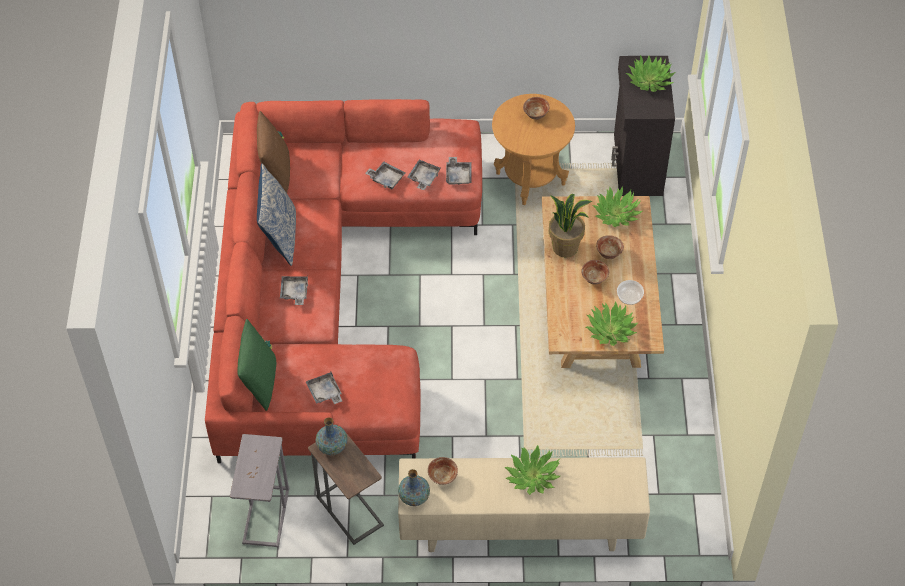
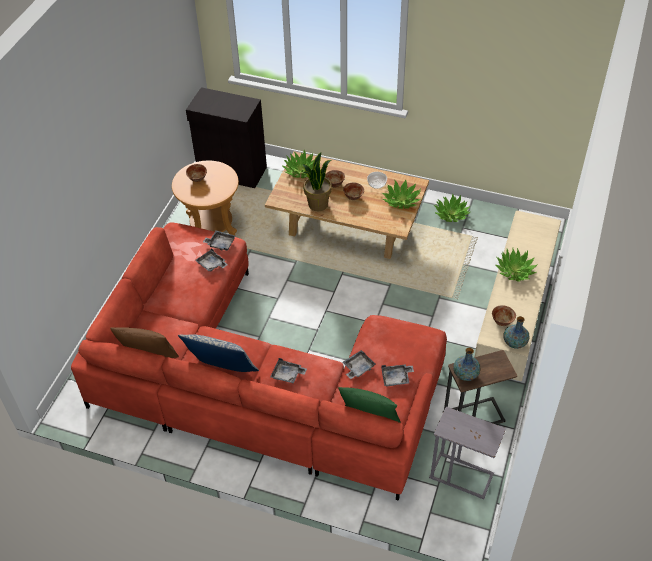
camera: 70 degrees left, 5 degrees down
grey tray [365,162,405,190] -> grey tray moved to [343,350,376,379]
potted plant [626,55,676,92] -> potted plant moved to [434,193,470,222]

